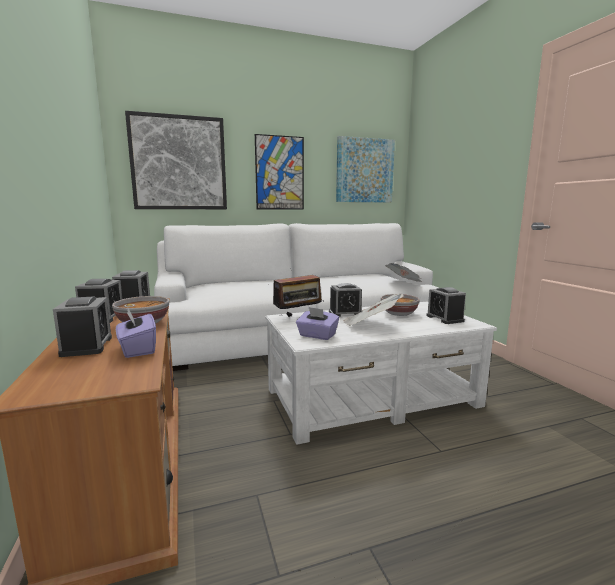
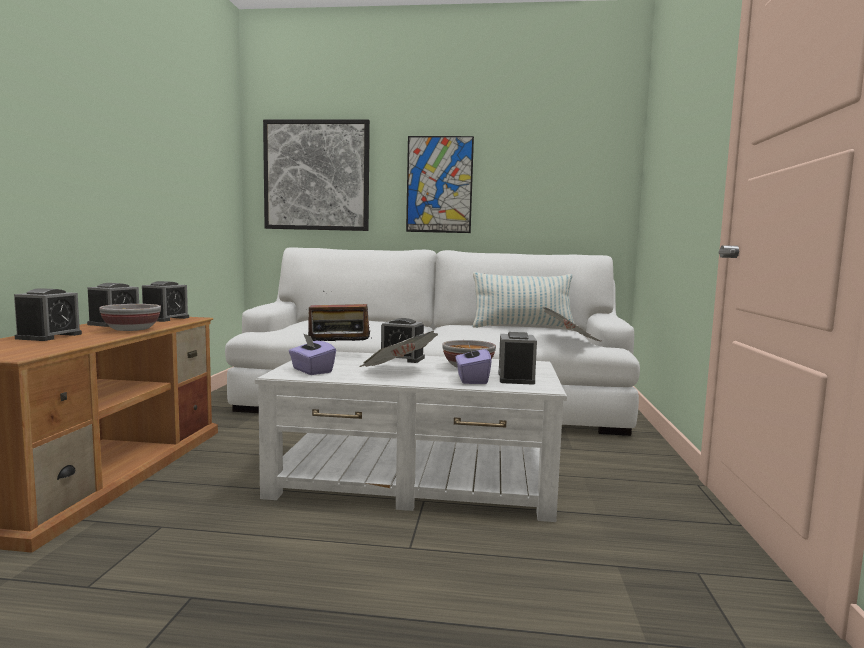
camera: 25 degrees right, 5 degrees down
purple tissue box [116,308,156,358] -> purple tissue box moved to [455,342,492,384]
picture [336,136,395,203] -> none
none -> pillow [472,272,574,328]

